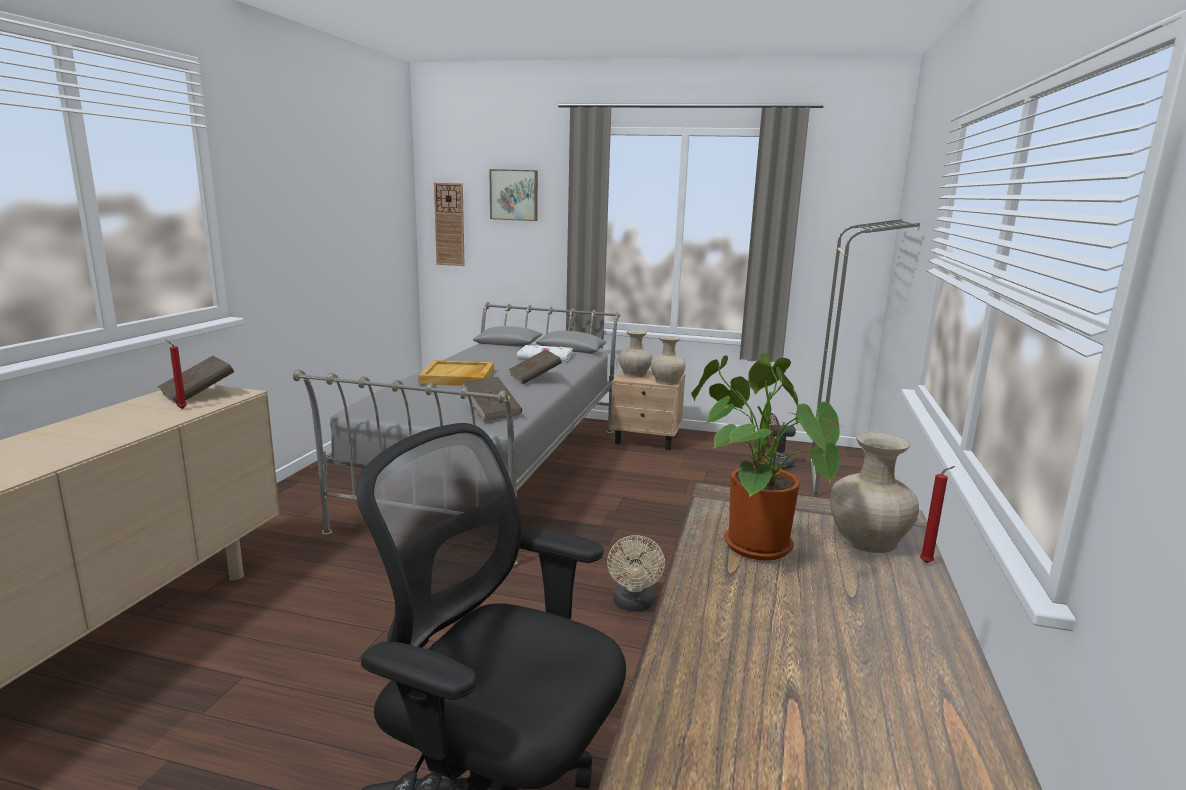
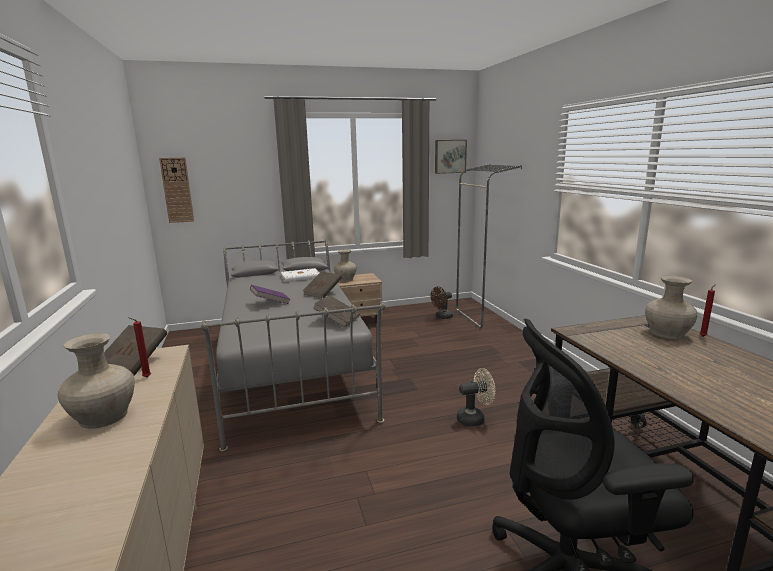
camera: 30 degrees left, 0 degrees up
beige tray [418,360,494,386] -> purple book [250,285,290,304]
picture [489,169,538,221] -> picture moved to [435,140,467,174]
beige fan [607,535,665,611] -> beige fan turned 75 degrees counterclockwise [457,368,495,427]
beige vase [651,336,685,385] -> beige vase moved to [57,333,135,429]
potted plant [691,353,840,561] -> none

